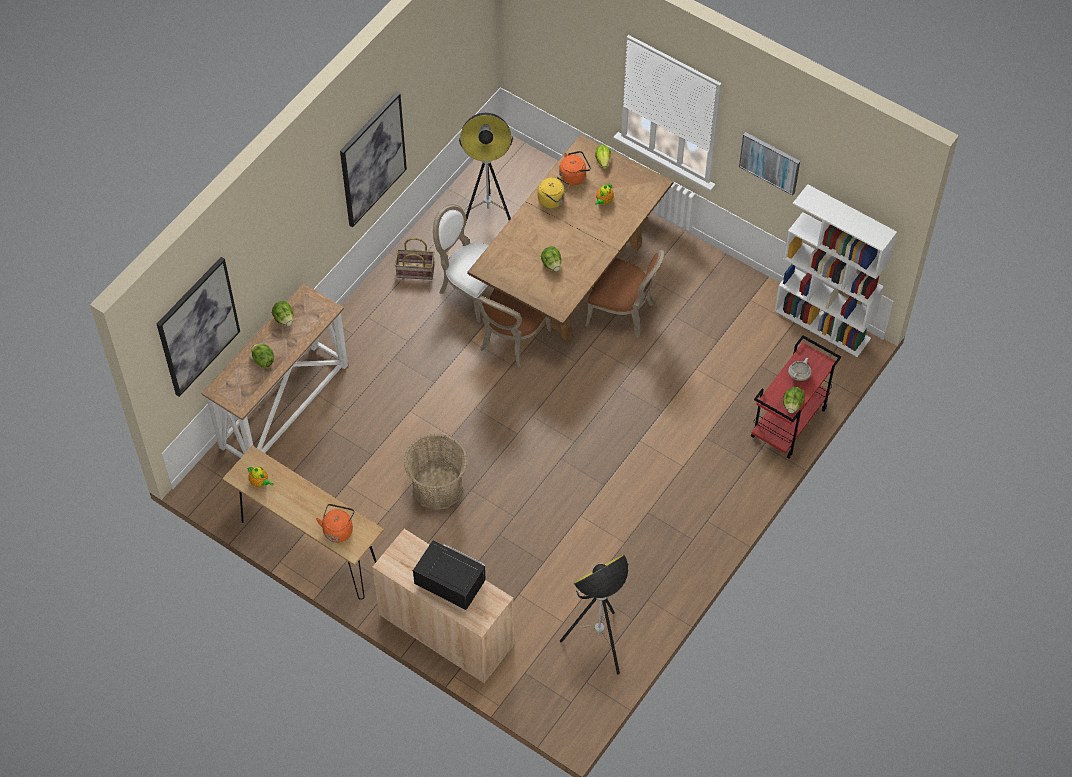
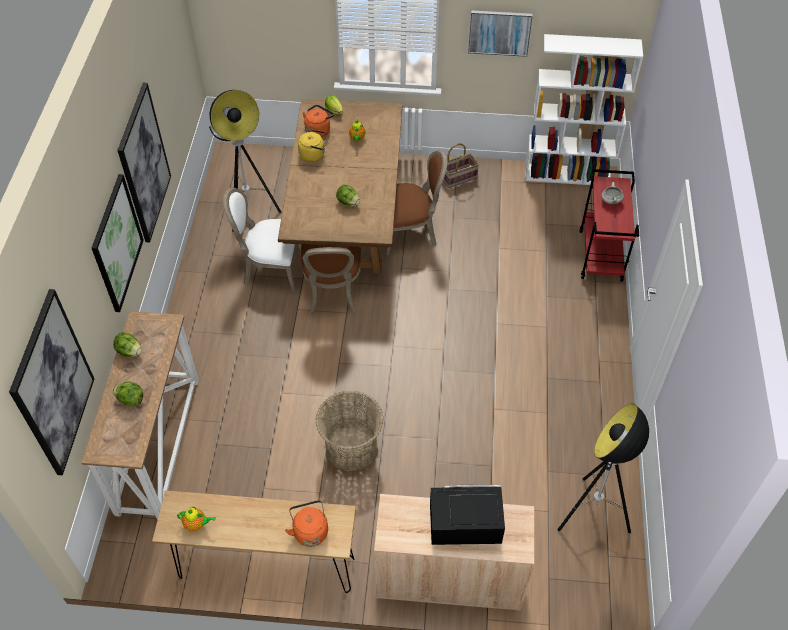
camera: 30 degrees left, 5 degrees down
basket [395,238,435,280] -> basket moved to [443,143,479,188]
lettuce [783,387,805,413] -> none
none -> picture [92,174,144,312]

